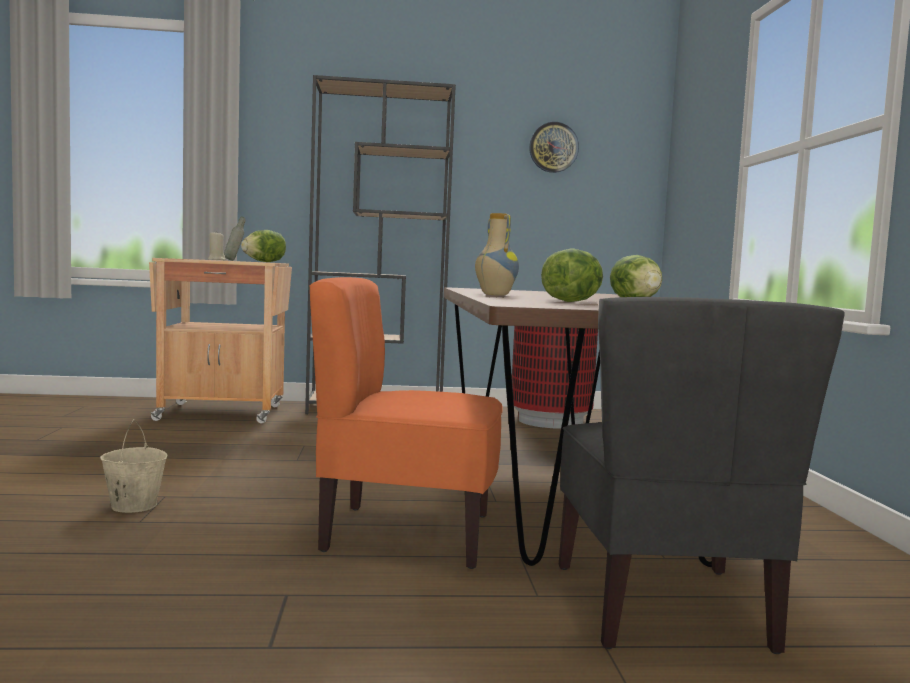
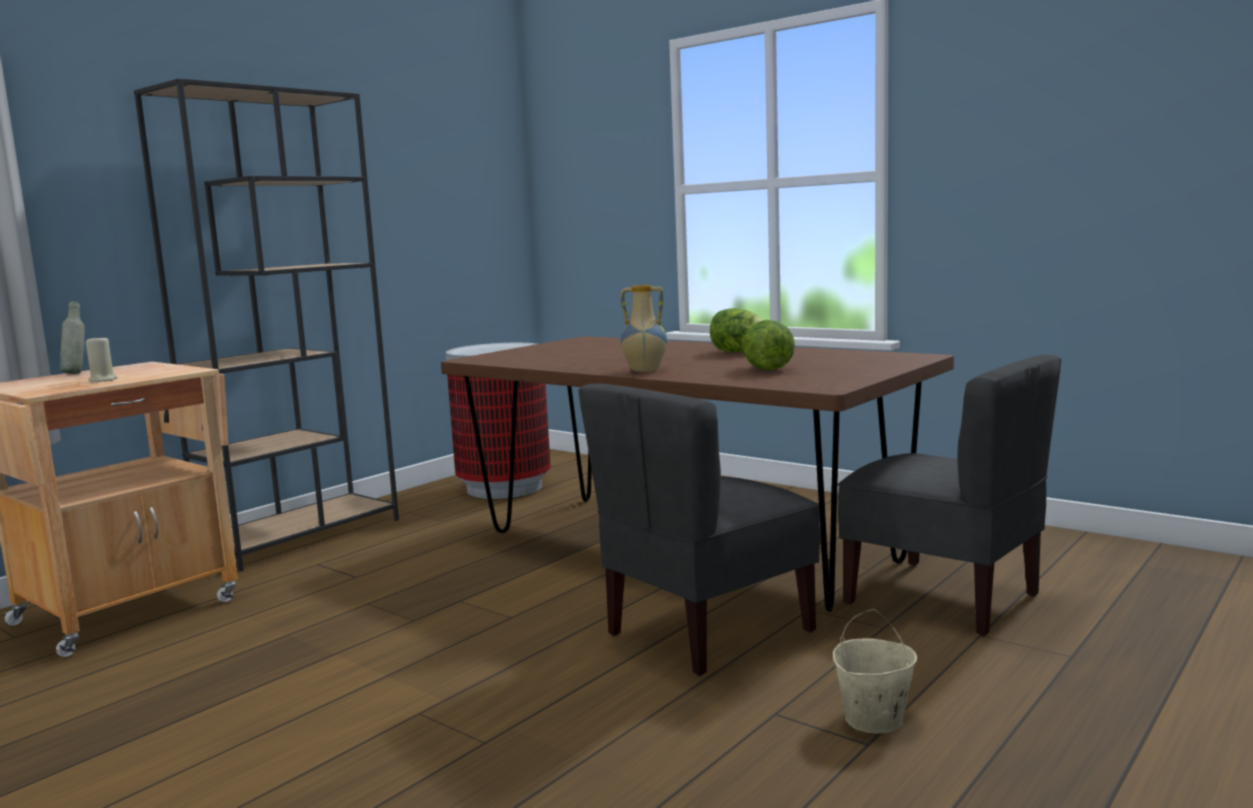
camera: 45 degrees left, 5 degrees up
beige bucket [100,419,167,513] -> beige bucket moved to [833,609,917,734]
lettuce [241,230,286,262] -> none
orange chair [310,277,503,569] -> grey chair [578,384,820,676]
wall clock [529,122,579,173] -> none

